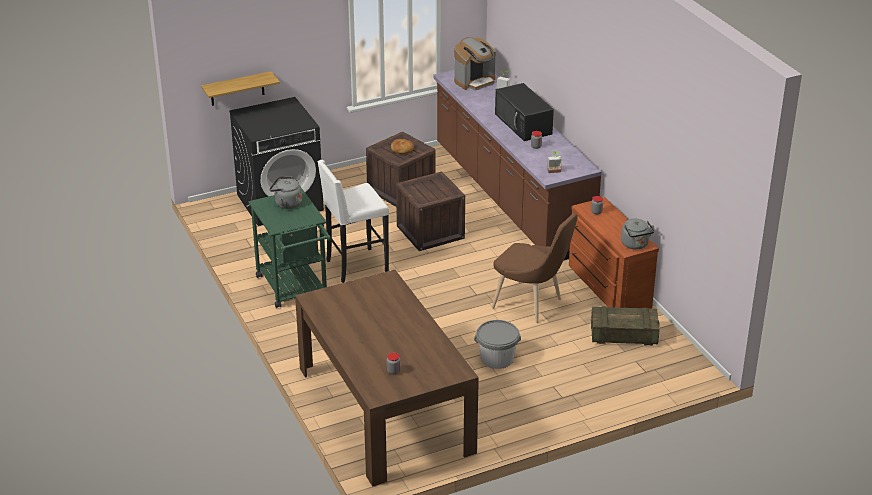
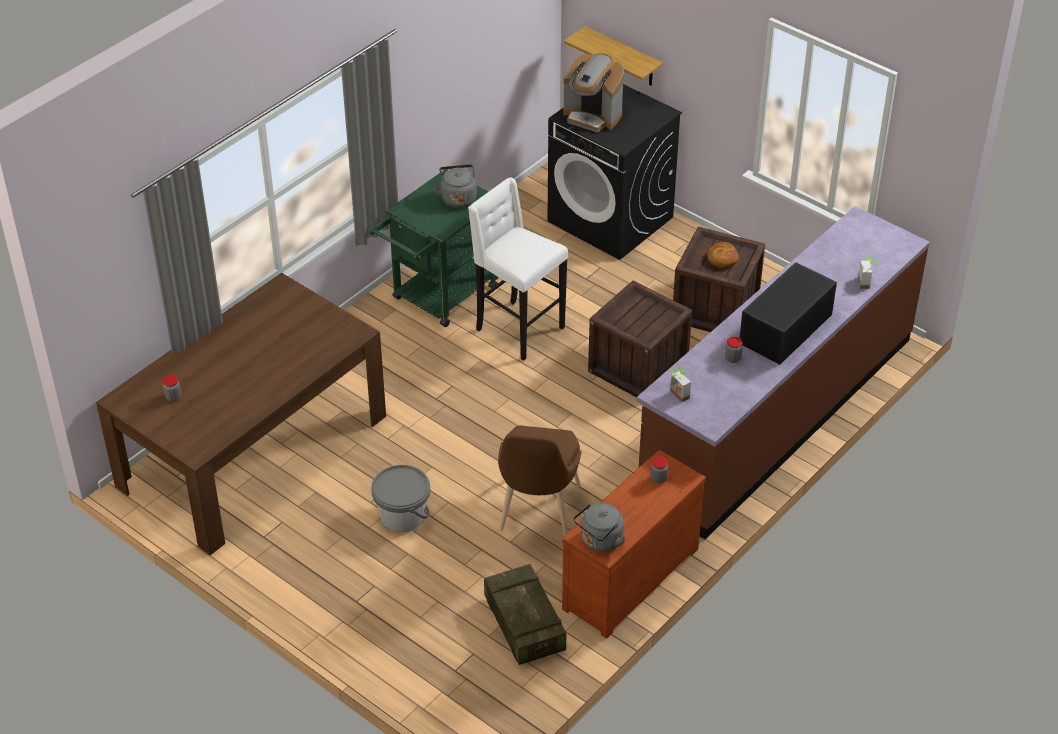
camera: 65 degrees right, 10 degrees up
coffee machine [454,37,496,91] -> coffee machine moved to [563,53,624,132]

